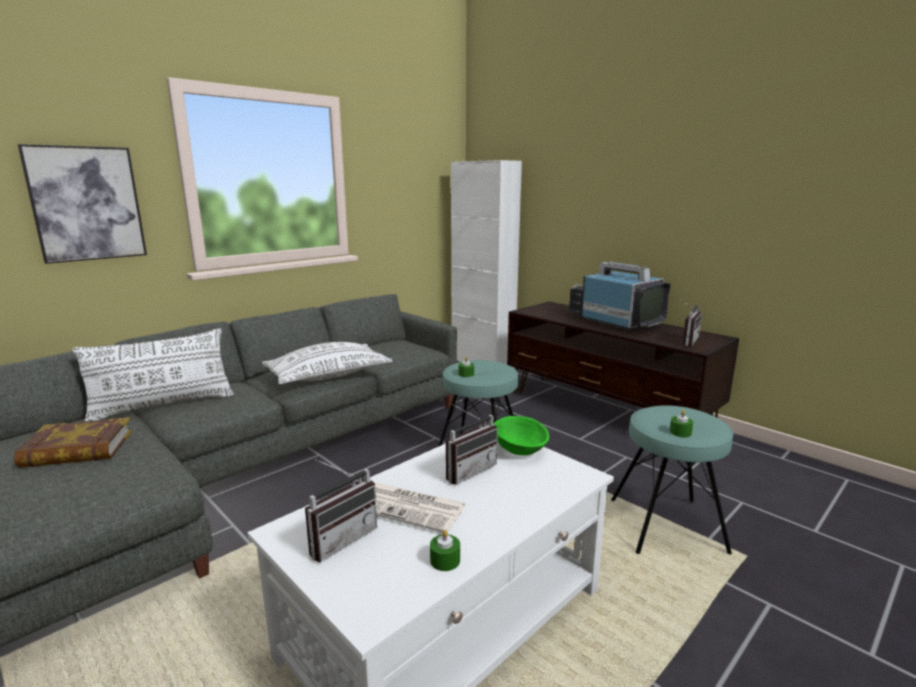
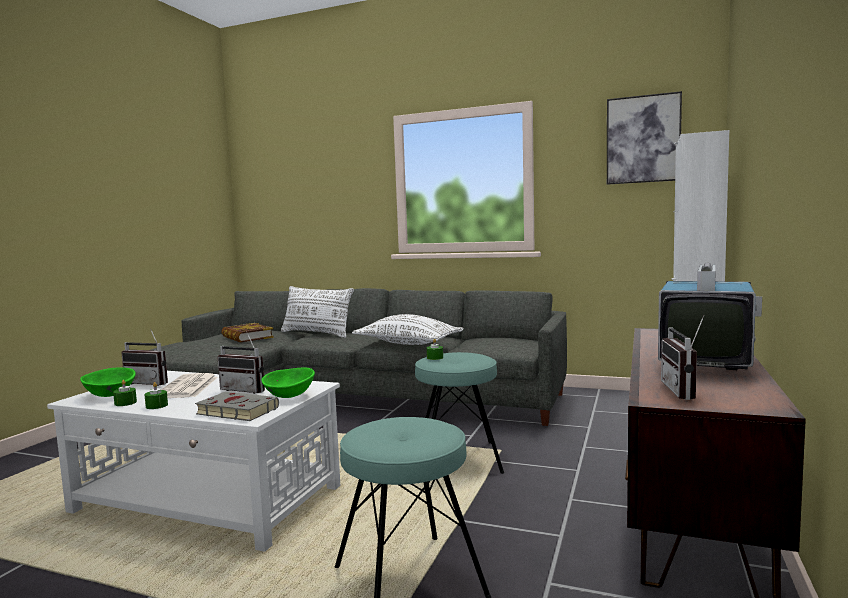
camera: 65 degrees right, 10 degrees down
picture [17,144,147,264] -> picture moved to [607,91,682,185]
green candle [670,410,693,437] -> green candle moved to [144,382,168,409]
radio [679,298,702,346] -> radio turned 90 degrees clockwise [661,315,704,400]
none -> green bowl [80,367,136,397]
none -> grey book [195,392,279,421]

